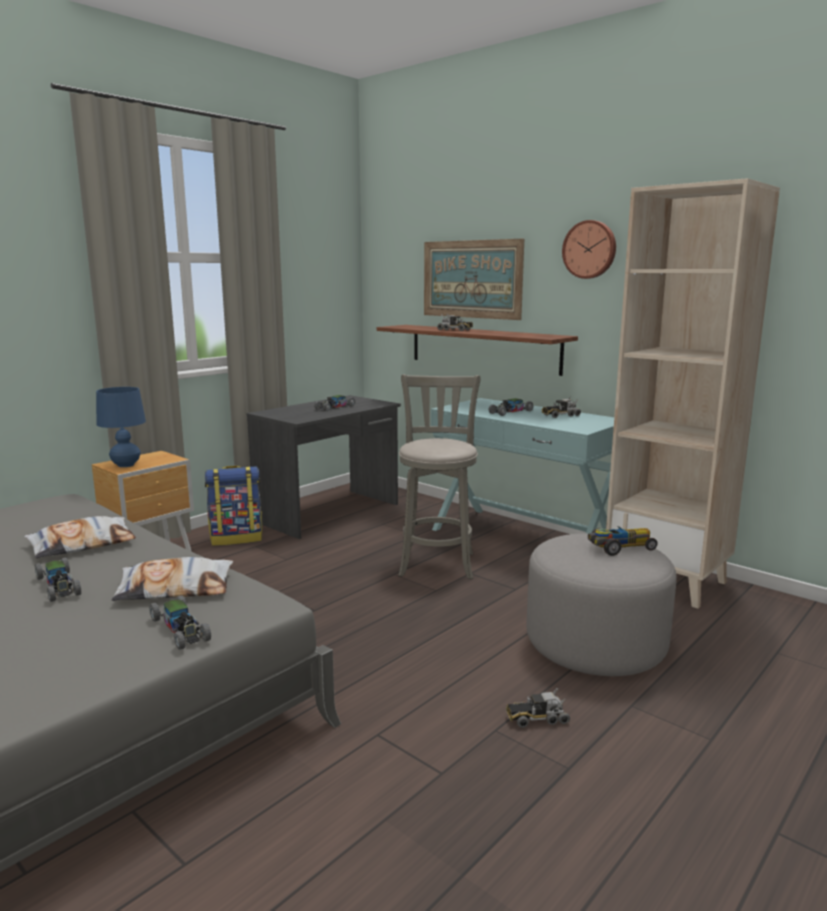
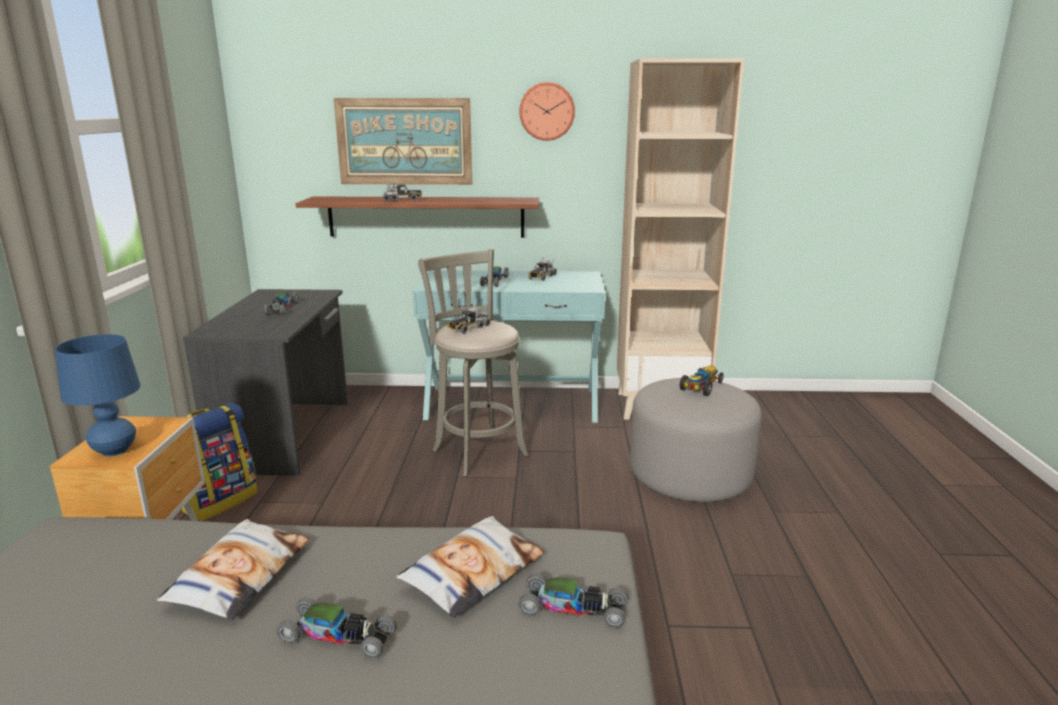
camera: 40 degrees left, 5 degrees up
toy truck [506,688,570,728] -> toy truck moved to [448,304,491,333]

